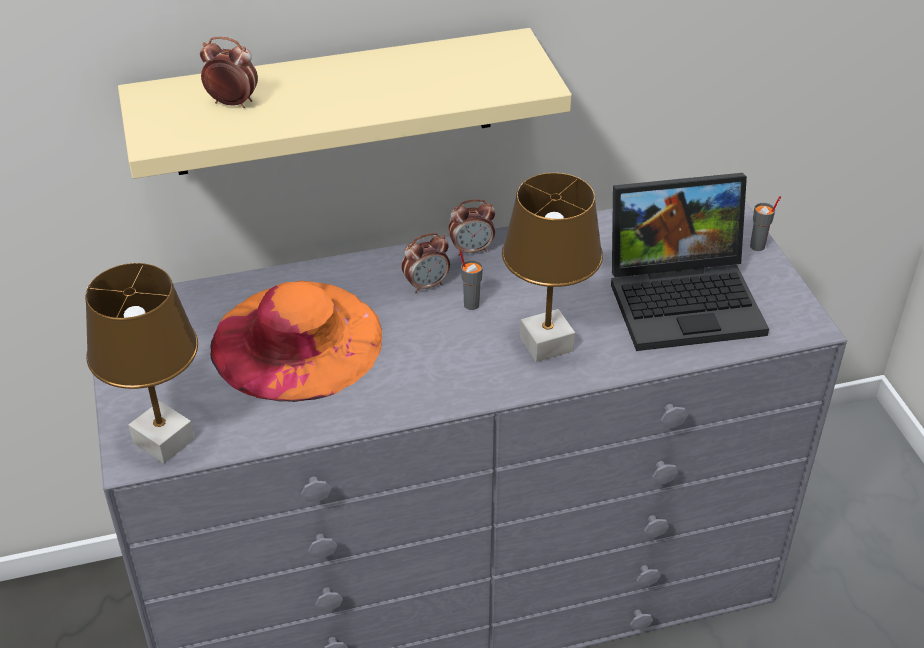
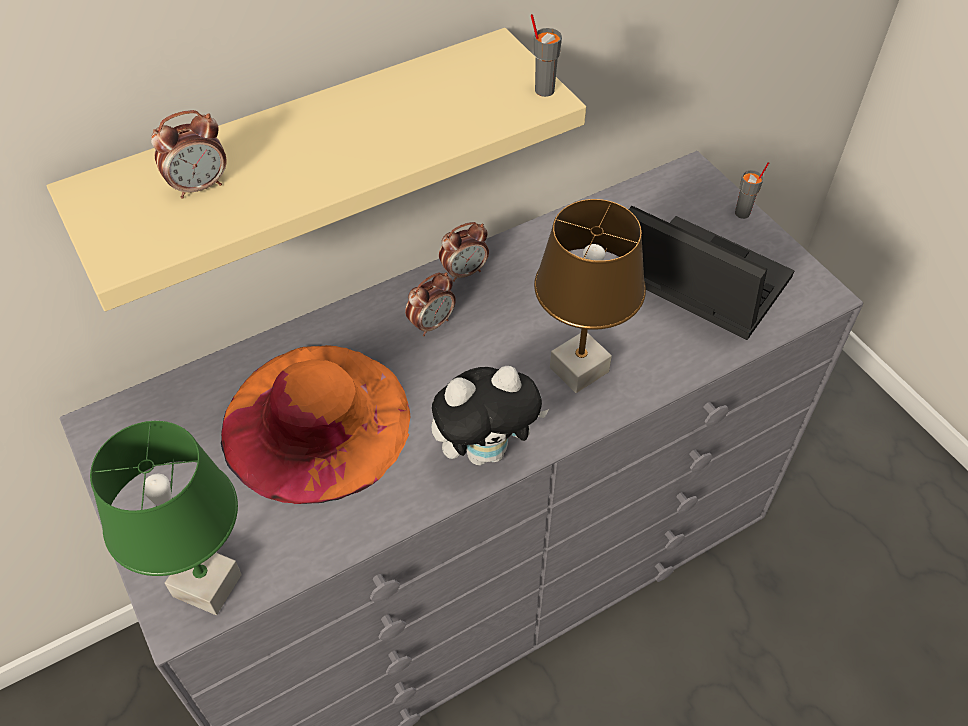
camera: 15 degrees left, 10 degrees up
brown table lamp [85,263,198,464] -> green table lamp [90,421,242,615]
alarm clock [200,37,258,108] -> alarm clock turned 150 degrees clockwise [151,110,227,199]
grey cup [459,249,483,310] -> grey cup moved to [531,14,562,97]
laptop [611,173,769,351] -> laptop turned 120 degrees counterclockwise [629,206,795,340]
none -> plush toy [431,366,549,465]

